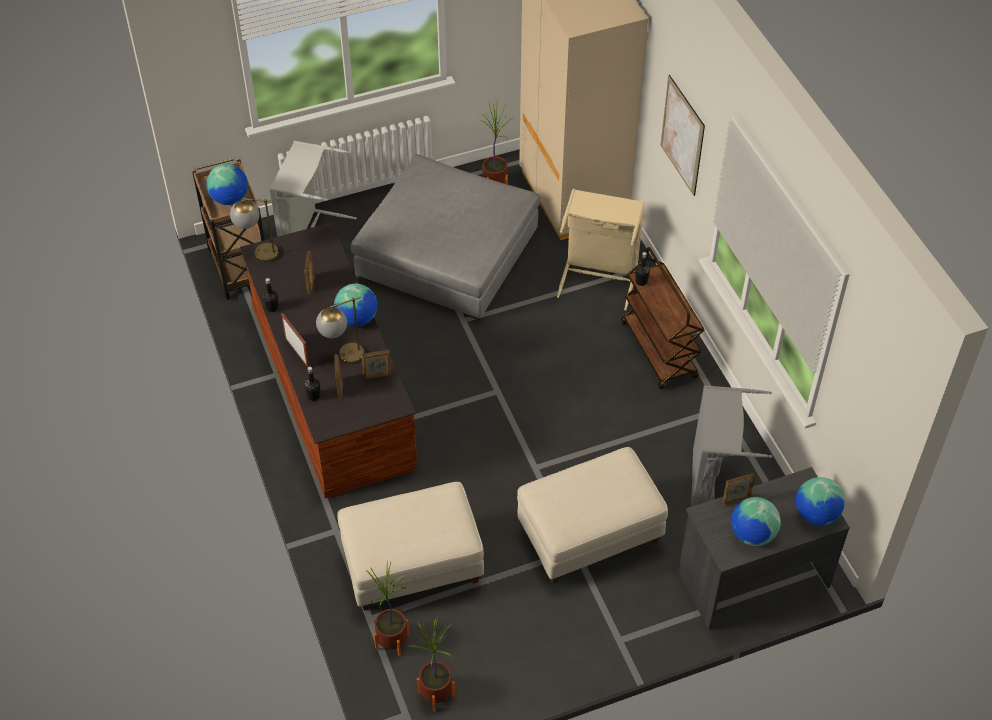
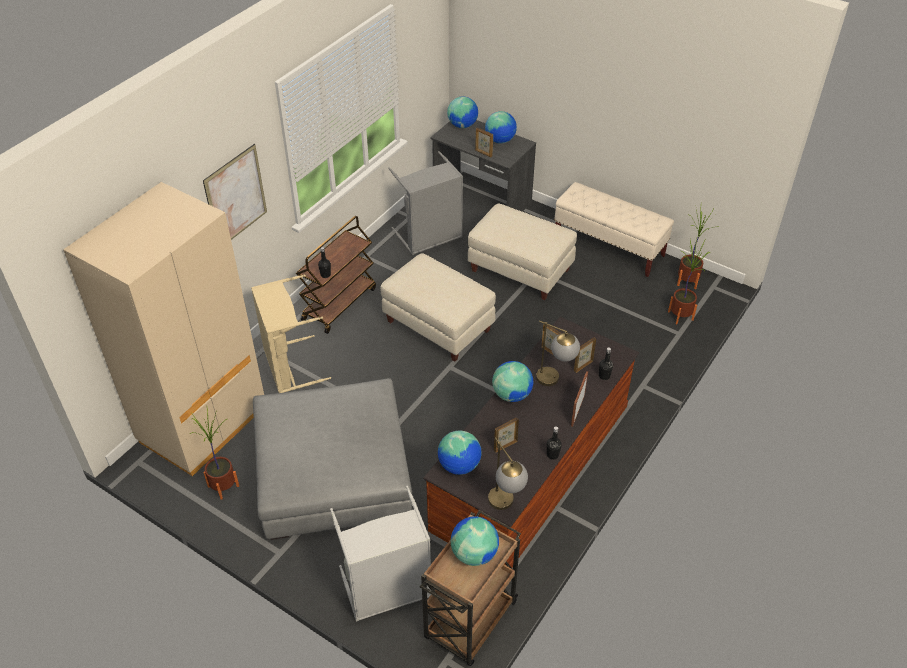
camera: 125 degrees left, 5 degrees down
beige ottoman [337,482,484,611] -> beige ottoman moved to [380,253,496,361]
none -> globe [438,431,482,475]
none -> beige bench [554,182,674,277]

